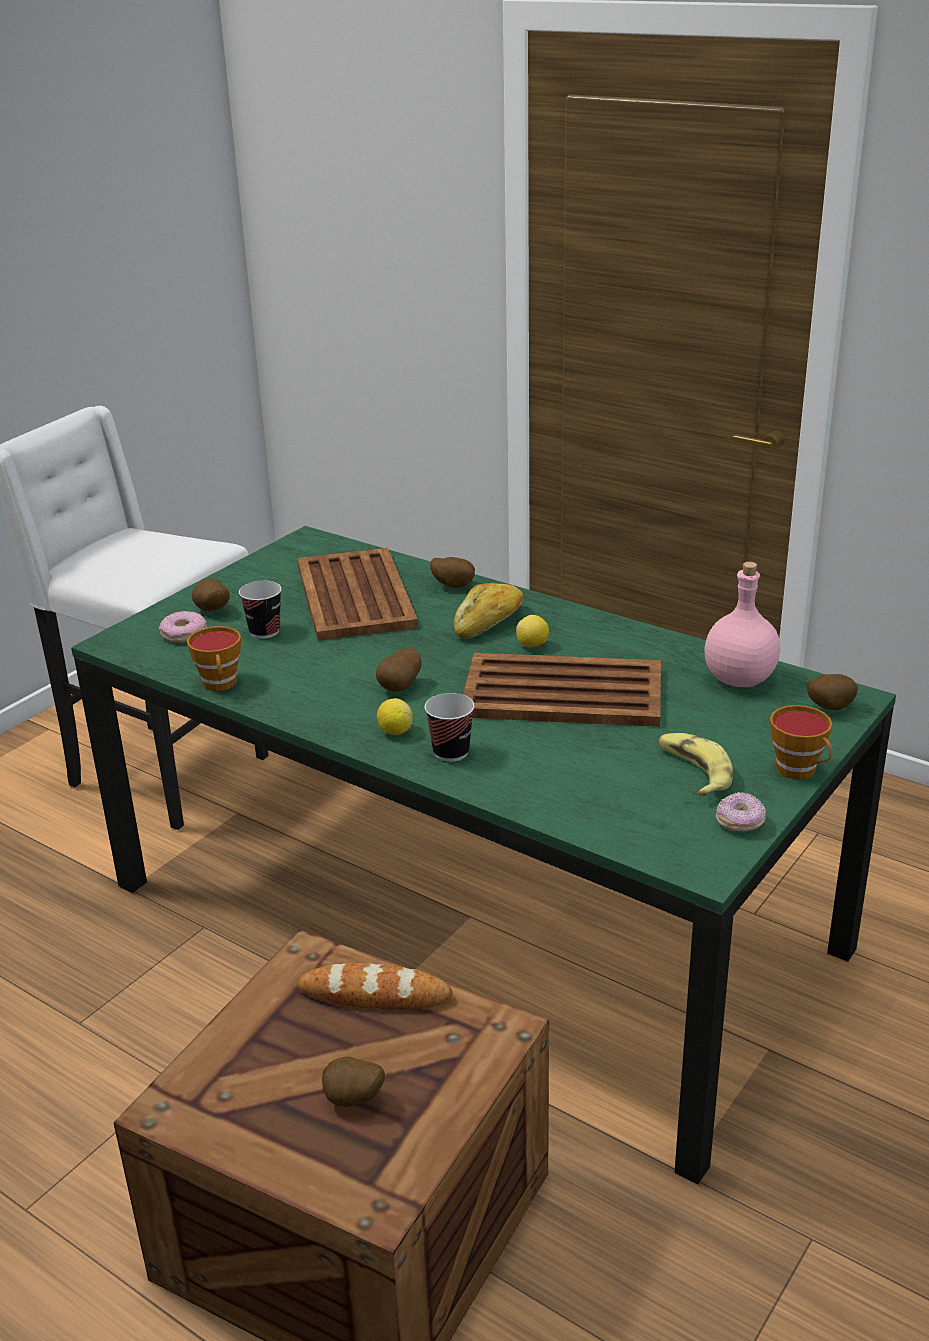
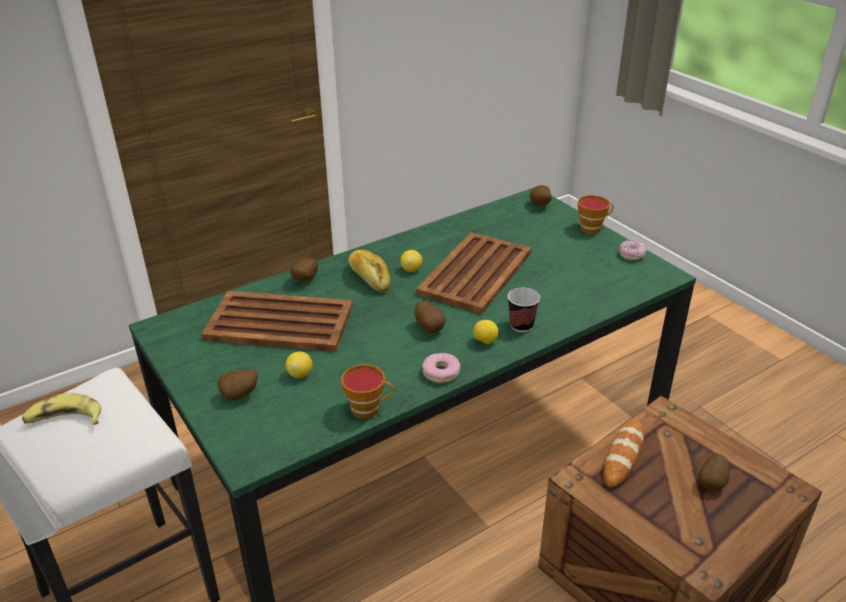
camera: 70 degrees left, 5 degrees up
donut [159,611,207,643] -> donut moved to [422,353,460,383]
cup [239,581,282,639] -> lemon [286,352,313,378]
banana [657,733,733,797] -> banana moved to [22,393,101,425]
pink bottle [704,562,780,687] -> none

